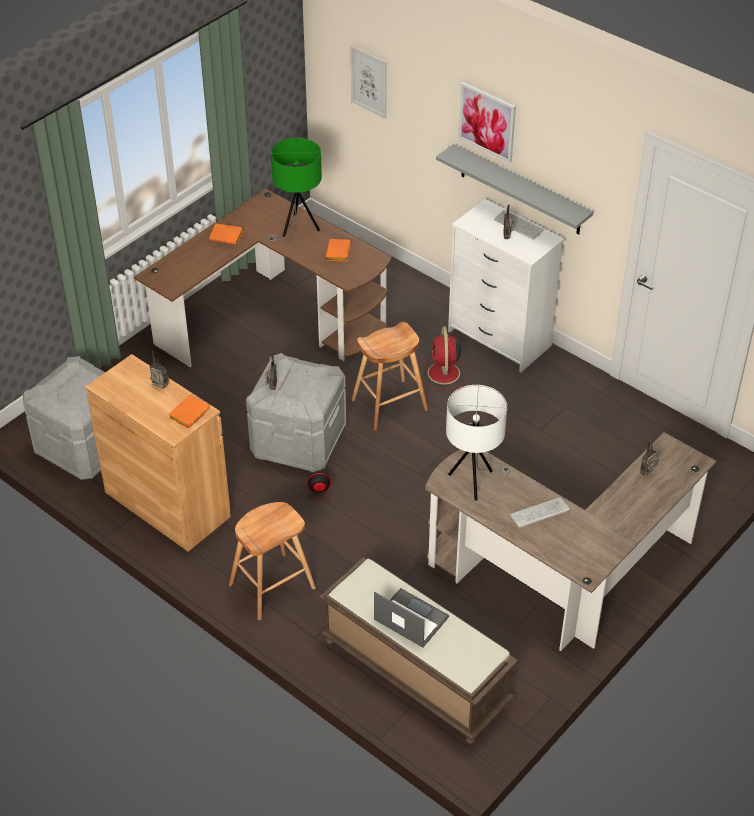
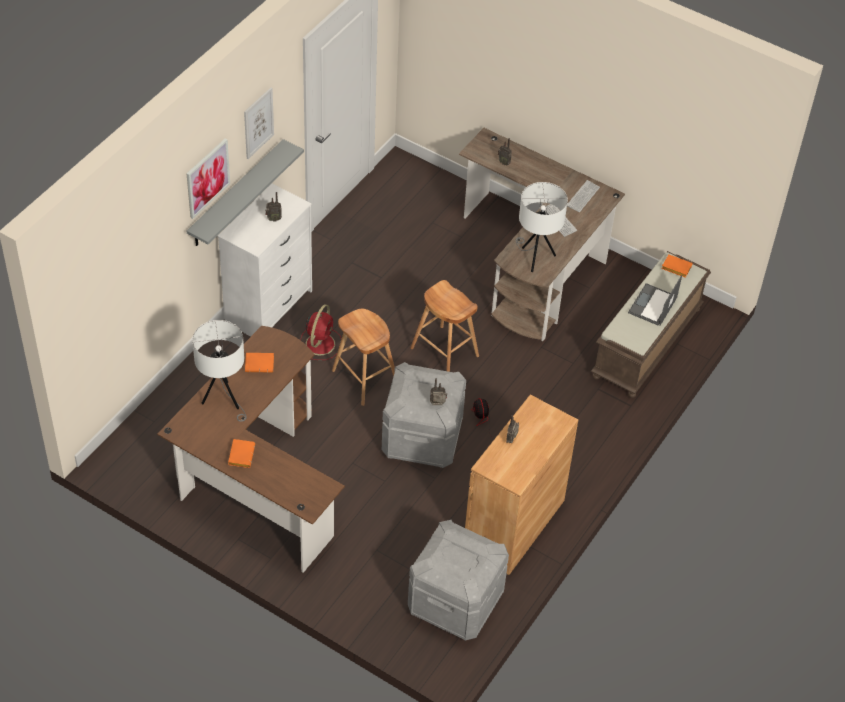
camera: 100 degrees left, 5 degrees up
orange book [169,395,210,429] -> orange book moved to [661,254,693,278]
brown stool [229,502,316,620] -> brown stool moved to [410,280,479,372]
green table lamp [268,138,322,241] -> white table lamp [192,320,247,422]
picture [350,45,387,118] -> picture moved to [244,87,274,159]
red fan [421,326,468,390] -> red fan turned 60 degrees counterclockwise [300,304,341,360]
keyboard [494,210,544,240] -> keyboard moved to [567,180,600,213]

